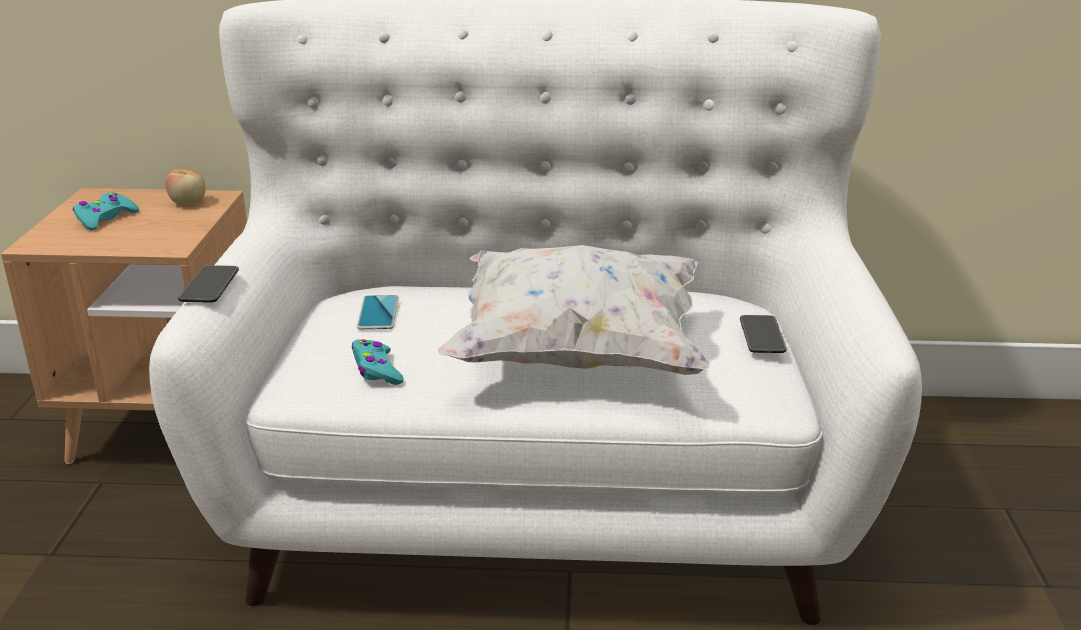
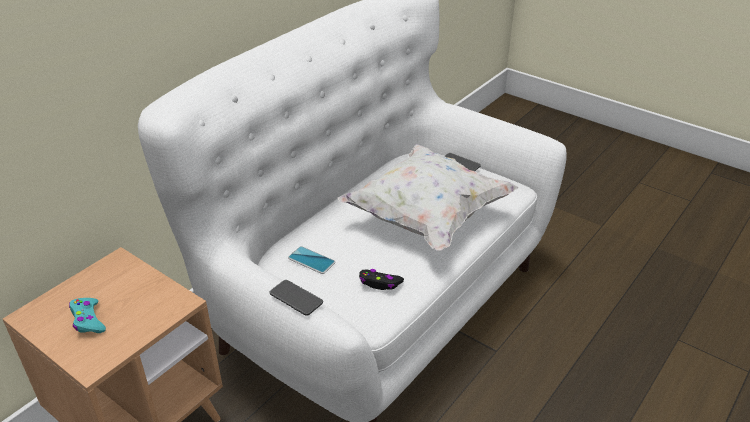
camera: 55 degrees left, 10 degrees up
apple [165,169,206,204] -> none
turquoise game controller [352,339,404,385] -> black game controller [359,269,404,290]

